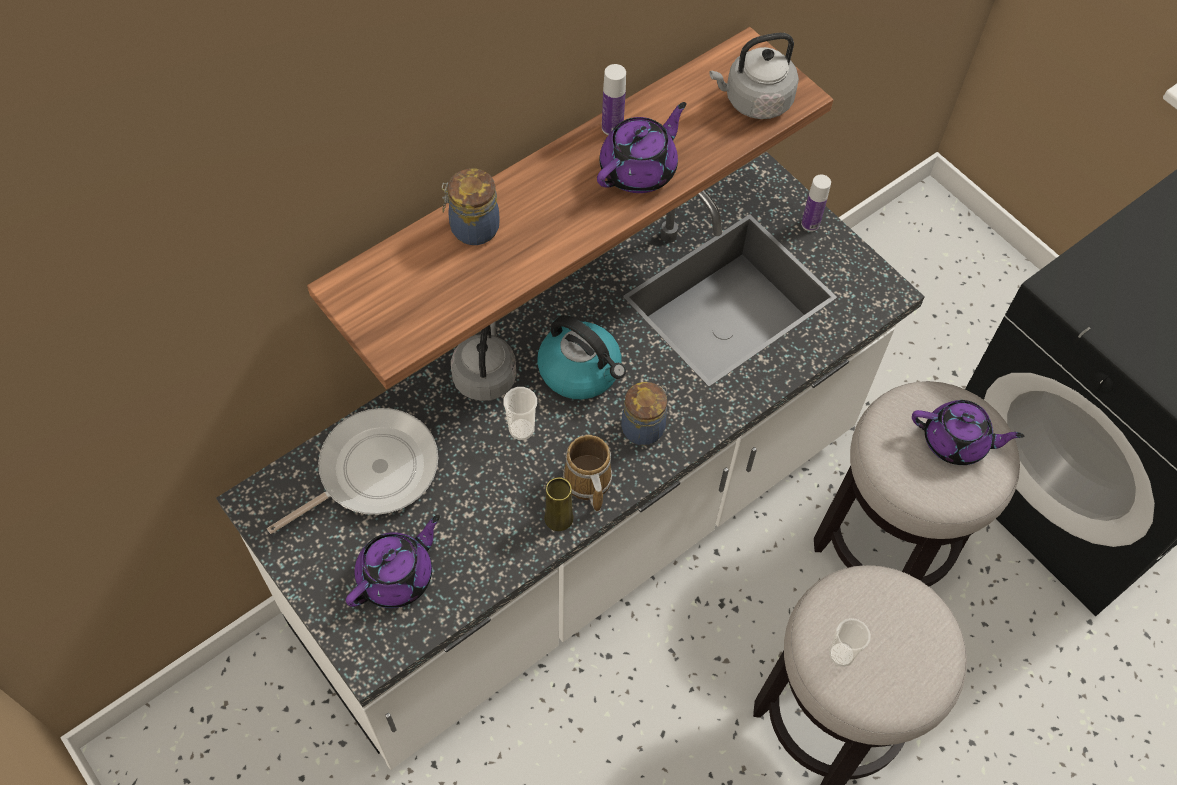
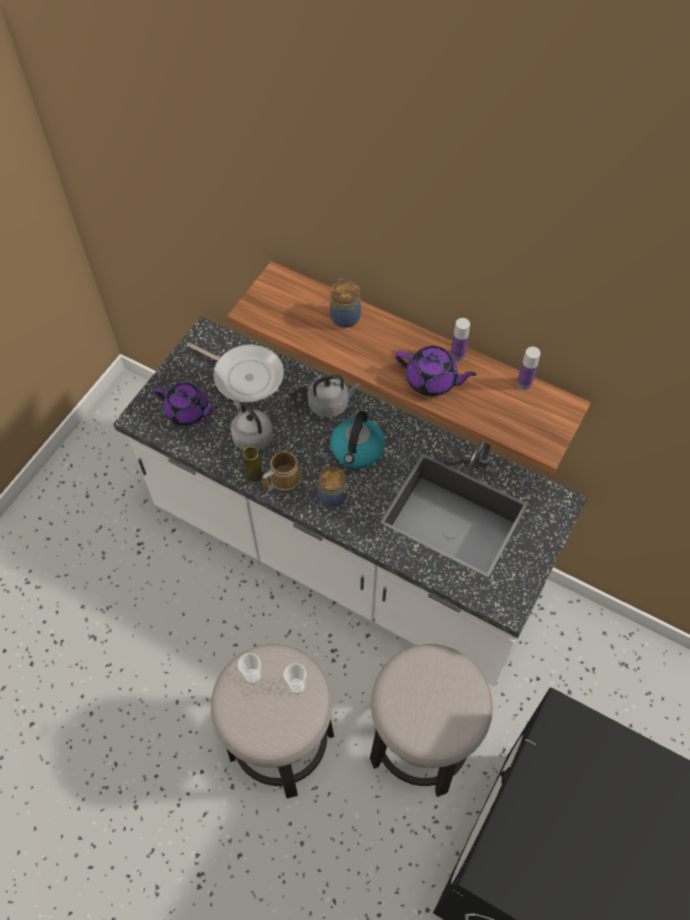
camera: 70 degrees right, 0 degrees up
cup [503,387,537,440] -> cup moved to [284,663,306,694]
grey kettle [709,33,799,119] -> grey kettle moved to [231,399,273,451]
bottle [801,174,831,232] -> bottle moved to [517,347,541,390]
purple teapot [912,400,1024,465] -> none

